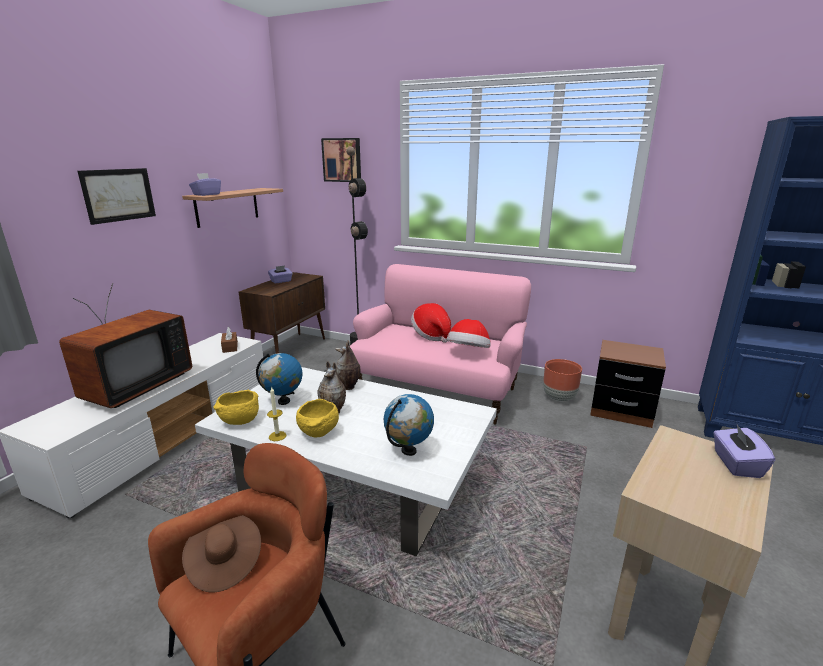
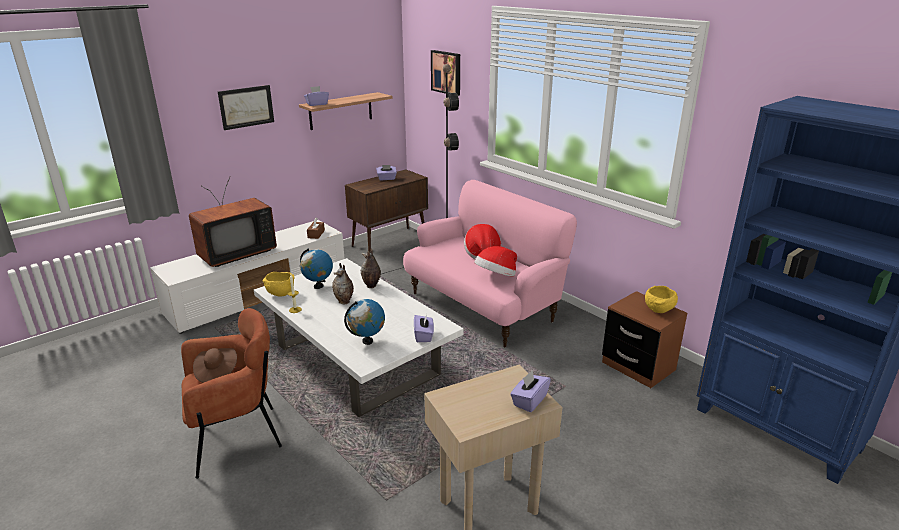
camera: 25 degrees right, 5 degrees up
yellow bowl [296,399,339,438] -> yellow bowl moved to [645,286,678,313]
brown planter [543,359,582,401] -> none
none -> purple tissue box [414,314,434,342]

